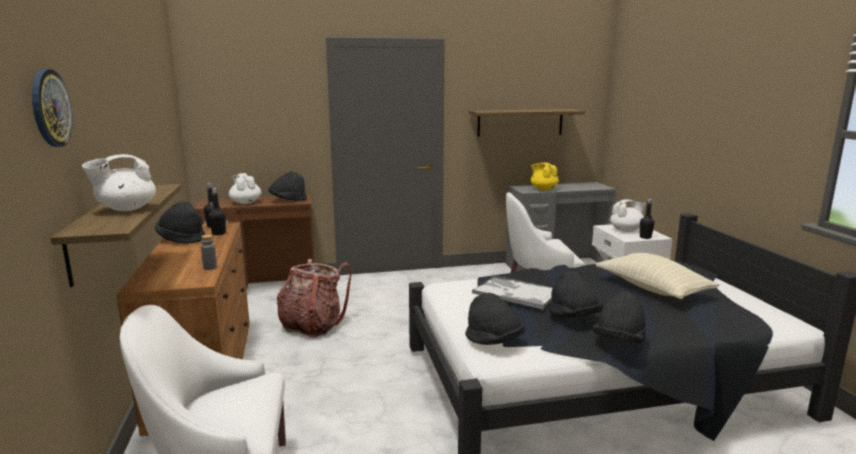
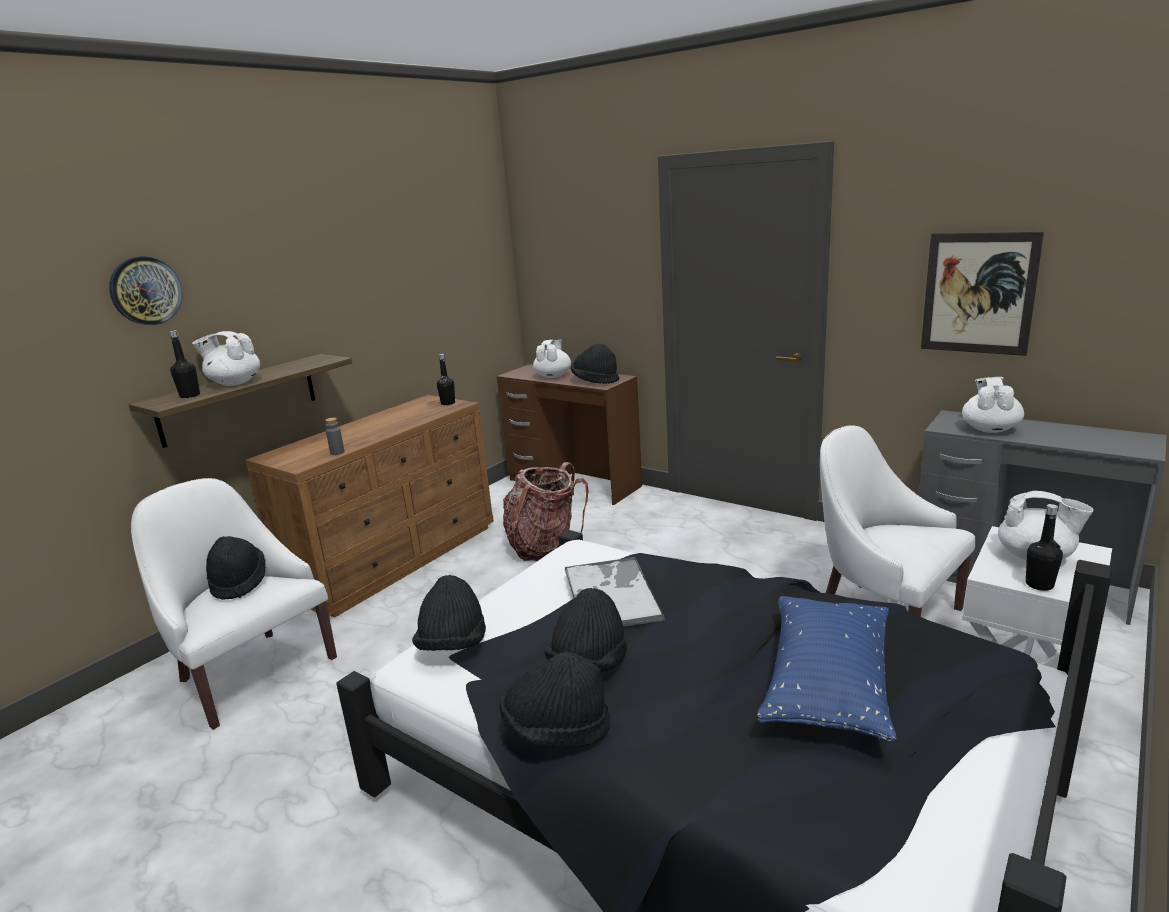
camera: 50 degrees right, 5 degrees up
black hat [155,201,205,244] -> black hat moved to [206,536,265,600]
black bottle [209,188,226,235] -> black bottle moved to [169,330,200,398]
shelf [469,109,585,137] -> picture [921,232,1044,356]
yellow teapot [531,162,559,190] -> white teapot [962,377,1024,433]
beige pillow [596,253,720,299] -> blue pillow [757,596,896,741]

